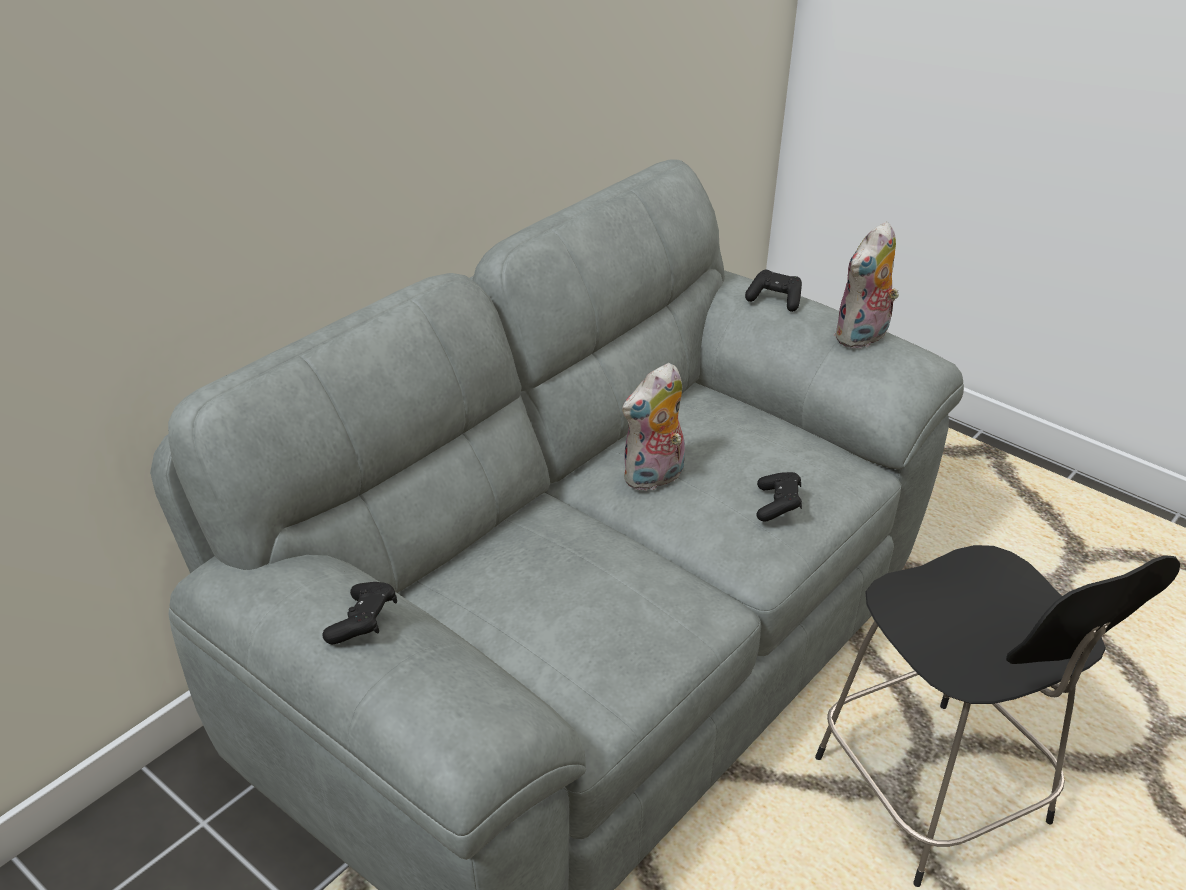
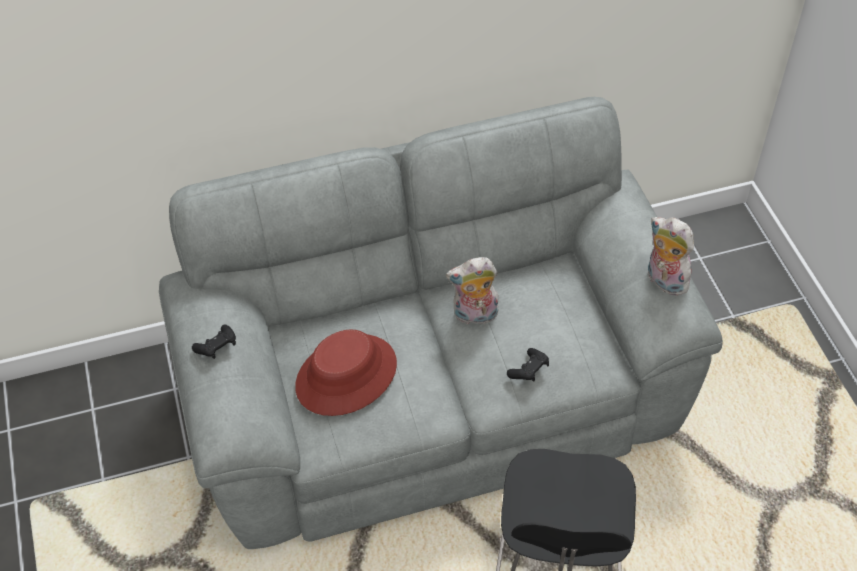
camera: 35 degrees right, 15 degrees up
black game controller [745,270,802,312] -> none
plush toy [834,221,899,349] -> plush toy turned 60 degrees clockwise [648,217,694,296]
none -> red hat [295,329,397,416]

